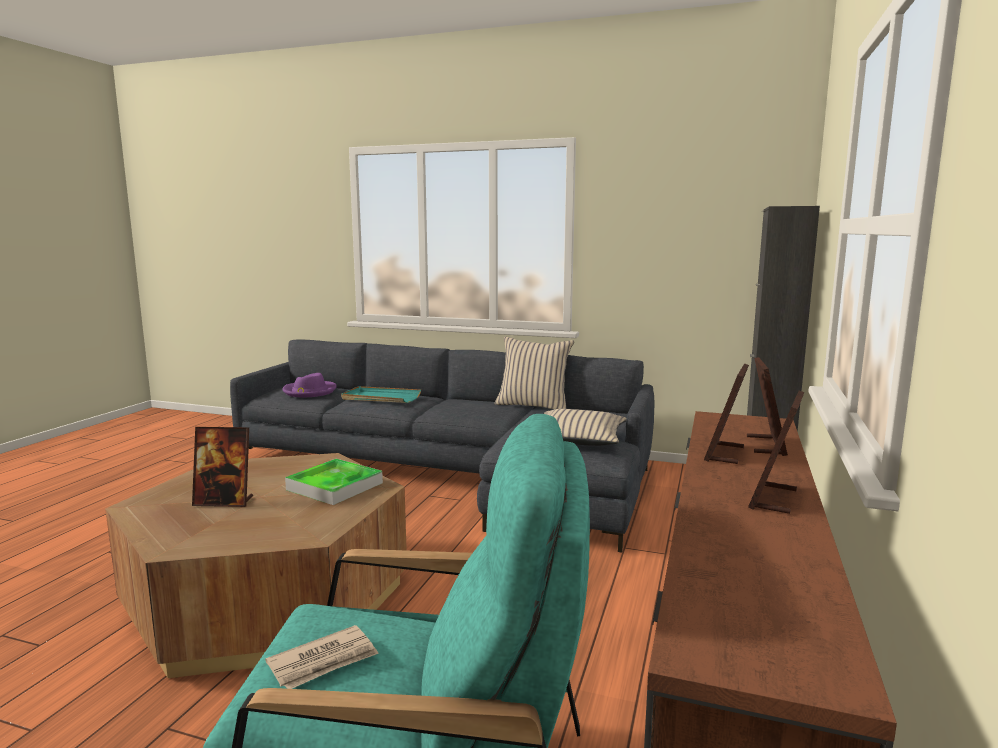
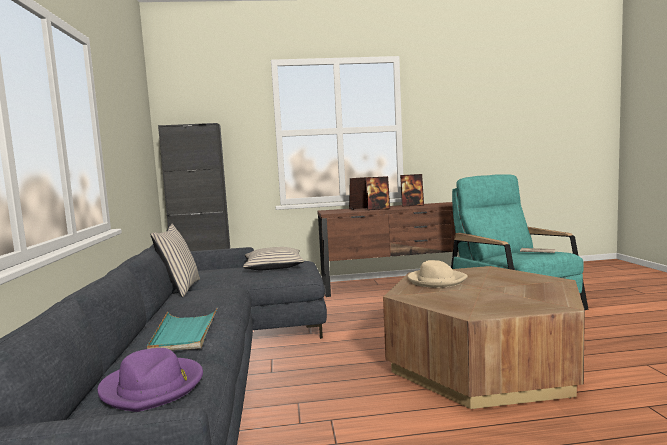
camera: 115 degrees left, 5 degrees down
picture frame [192,427,253,507] -> none
tray [285,459,383,505] -> beige hat [408,260,468,288]

